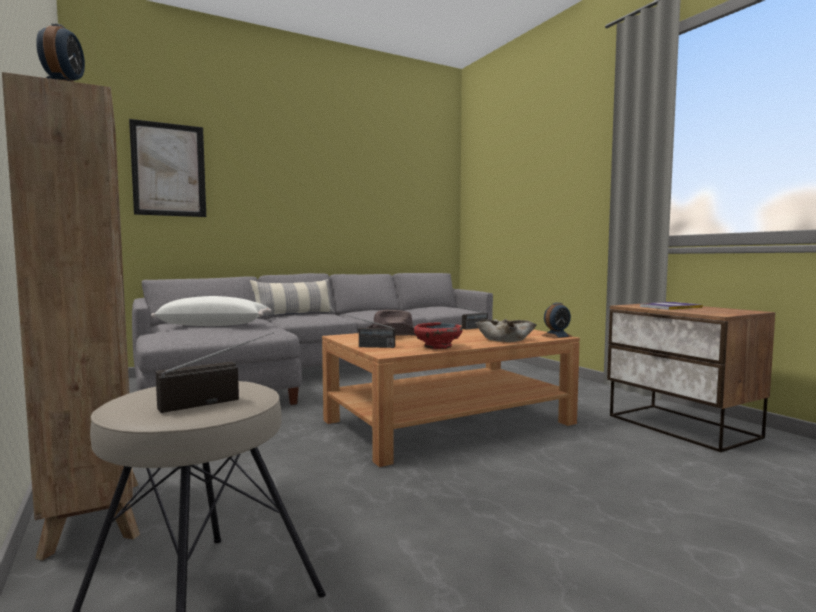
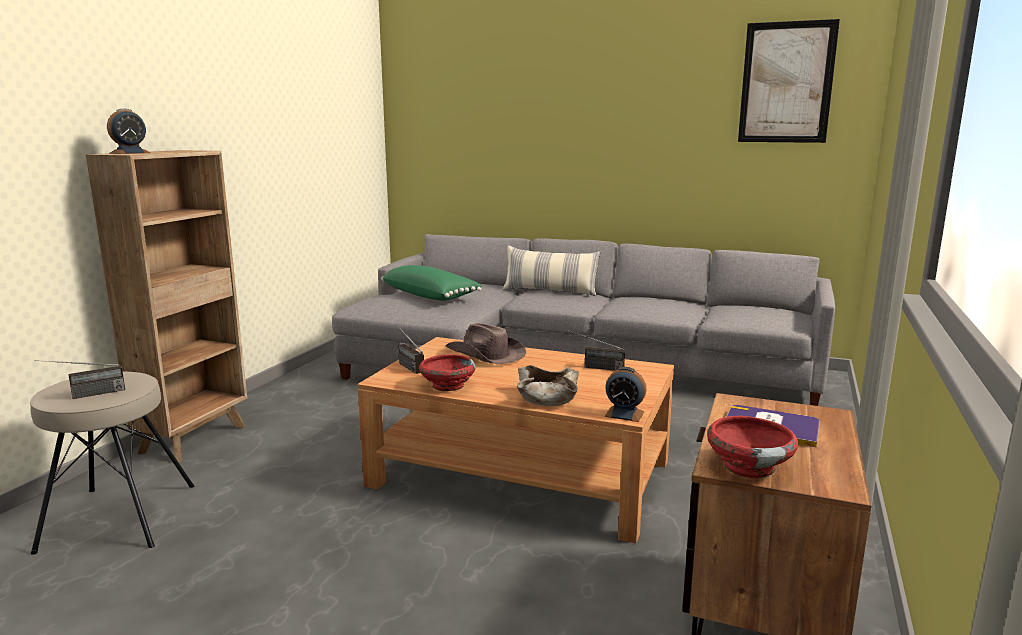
camera: 50 degrees right, 10 degrees up
picture [129,119,206,217] -> picture moved to [738,19,840,143]
white pillow [151,296,272,326] -> green pillow [381,265,482,301]
radio [155,332,274,413] -> radio turned 135 degrees clockwise [35,360,125,399]
none -> red bowl [707,416,798,479]

